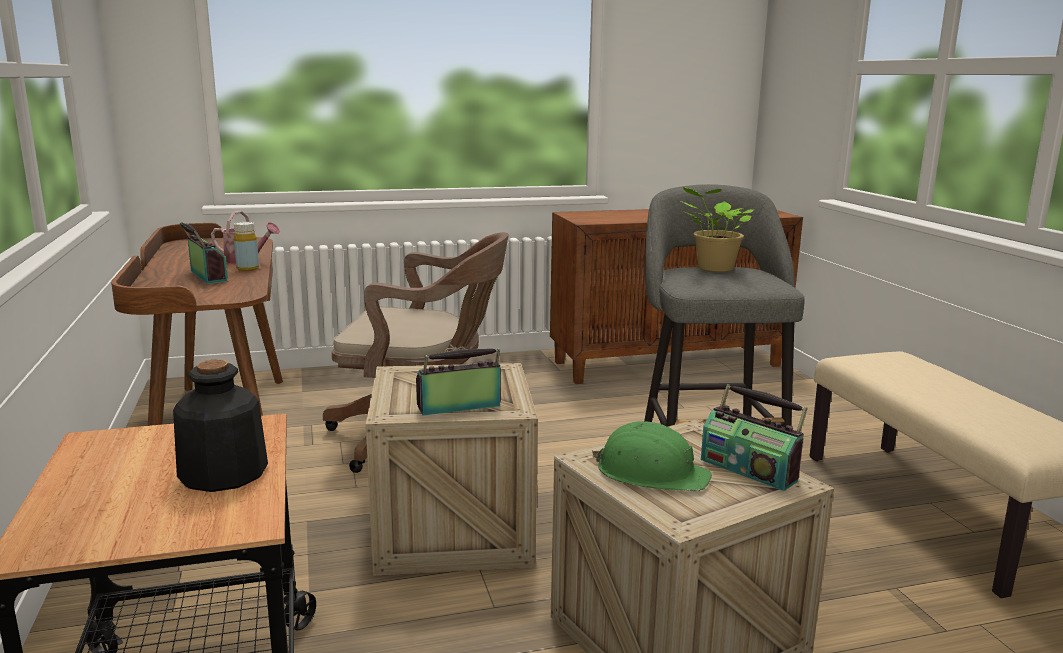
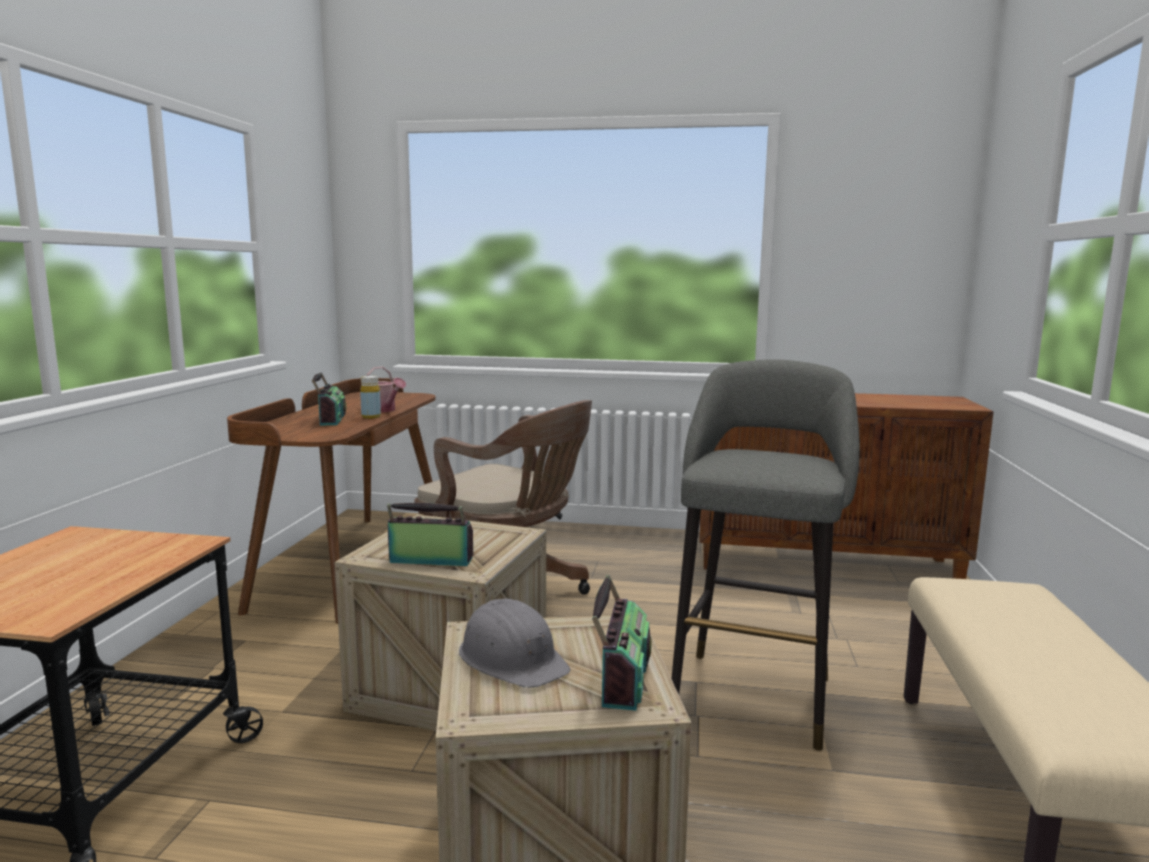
camera: 25 degrees right, 5 degrees down
bottle [173,359,268,492] -> none
green hard hat [592,421,712,491] -> grey hard hat [459,599,570,688]
potted plant [681,187,755,272] -> none
radio [701,384,808,491] -> radio turned 150 degrees counterclockwise [592,575,652,711]

